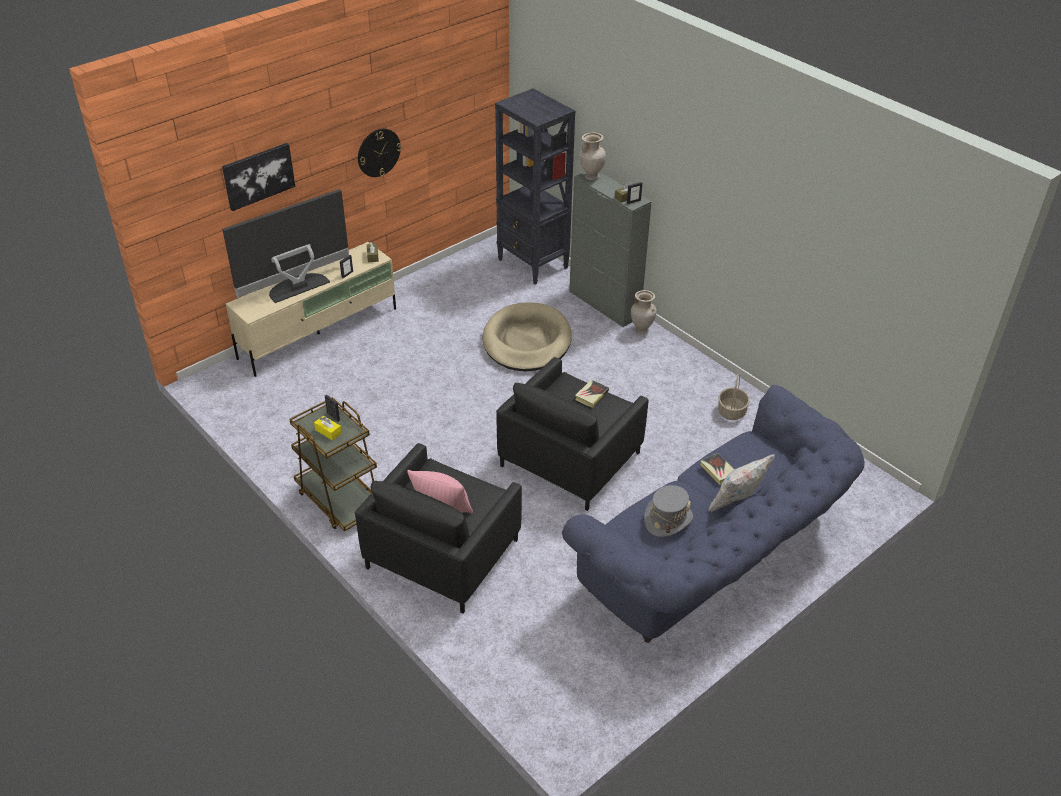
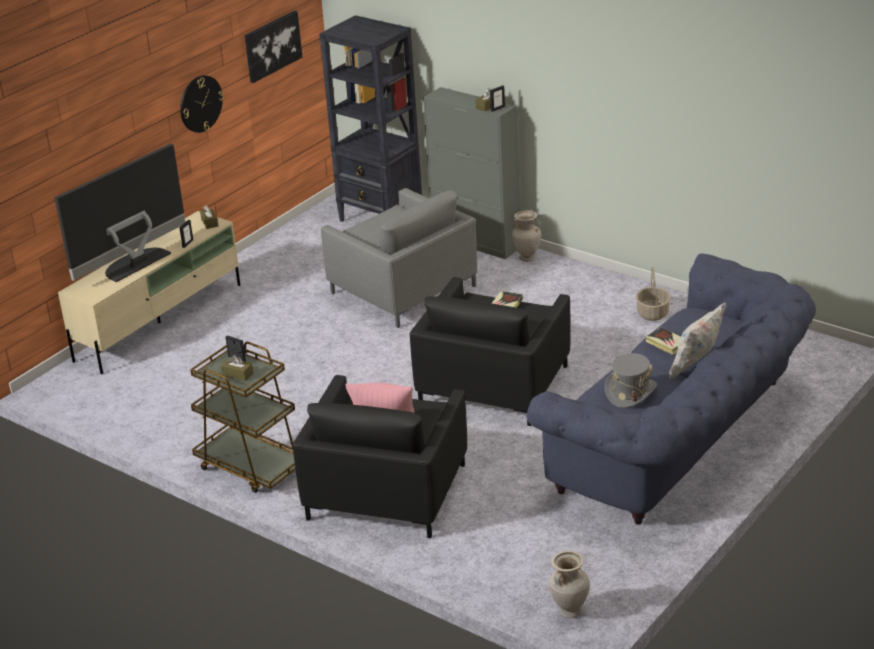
camera: 10 degrees left, 10 degrees down
picture [222,143,295,211] -> picture moved to [245,11,302,83]
yellow tissue box [314,416,342,440] -> brown tissue box [221,355,253,381]
beige dog bed [483,302,572,371] -> grey armchair [321,188,477,328]
beige vase [579,132,606,180] -> beige vase moved to [549,551,590,619]

